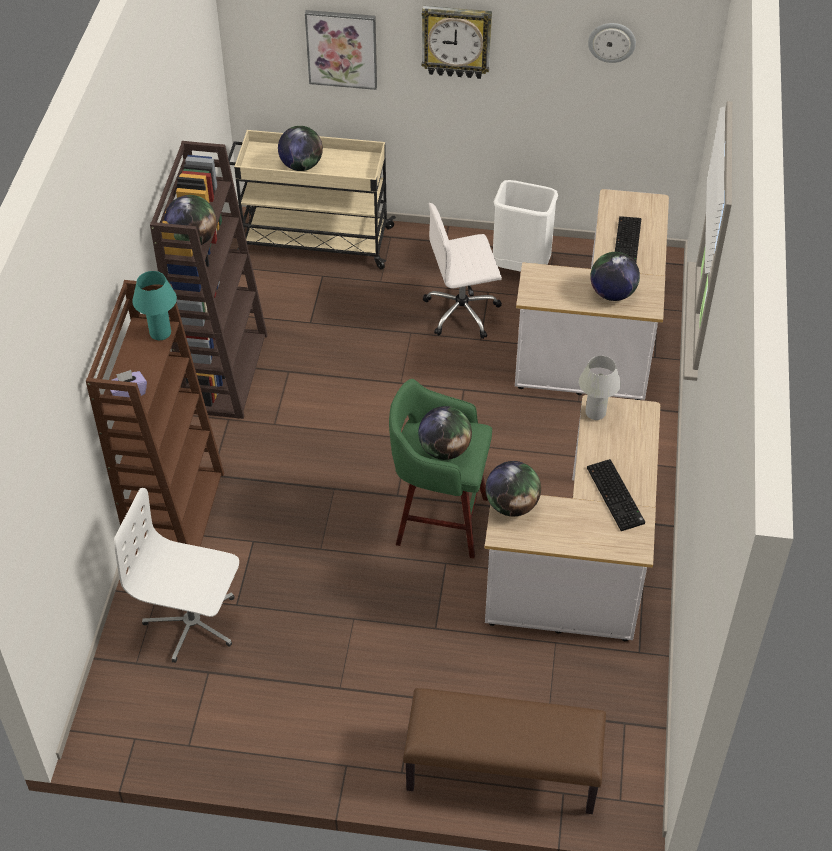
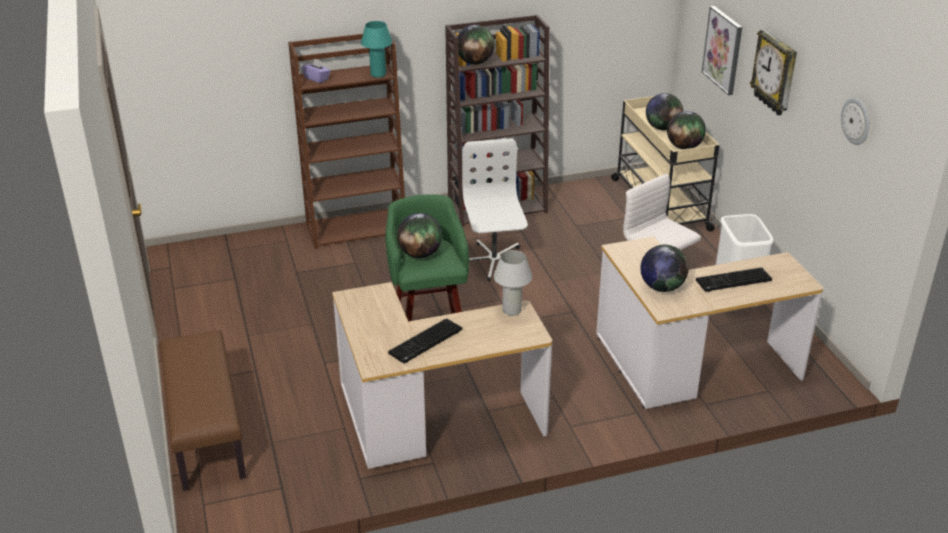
camera: 65 degrees right, 15 degrees down
white office chair [114,488,239,663] -> white office chair moved to [462,138,528,281]
globe [486,461,541,516] -> globe moved to [667,111,706,149]

